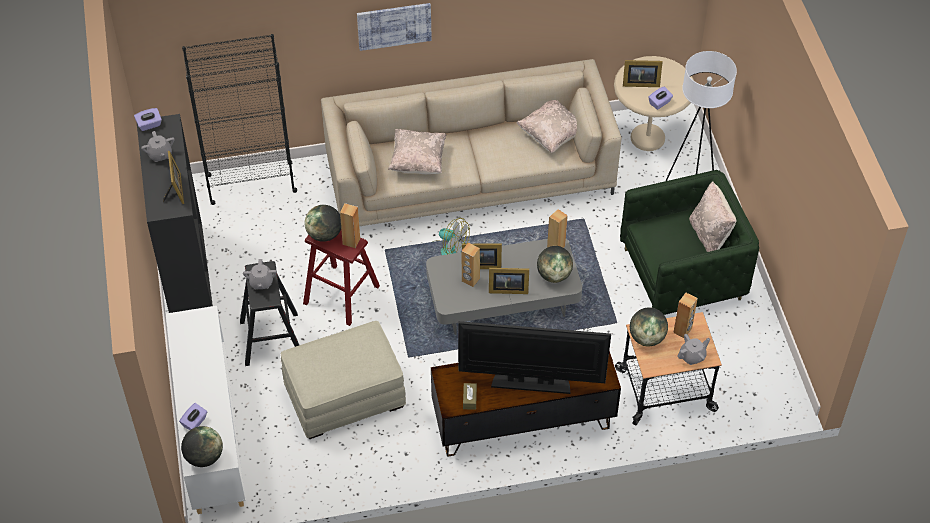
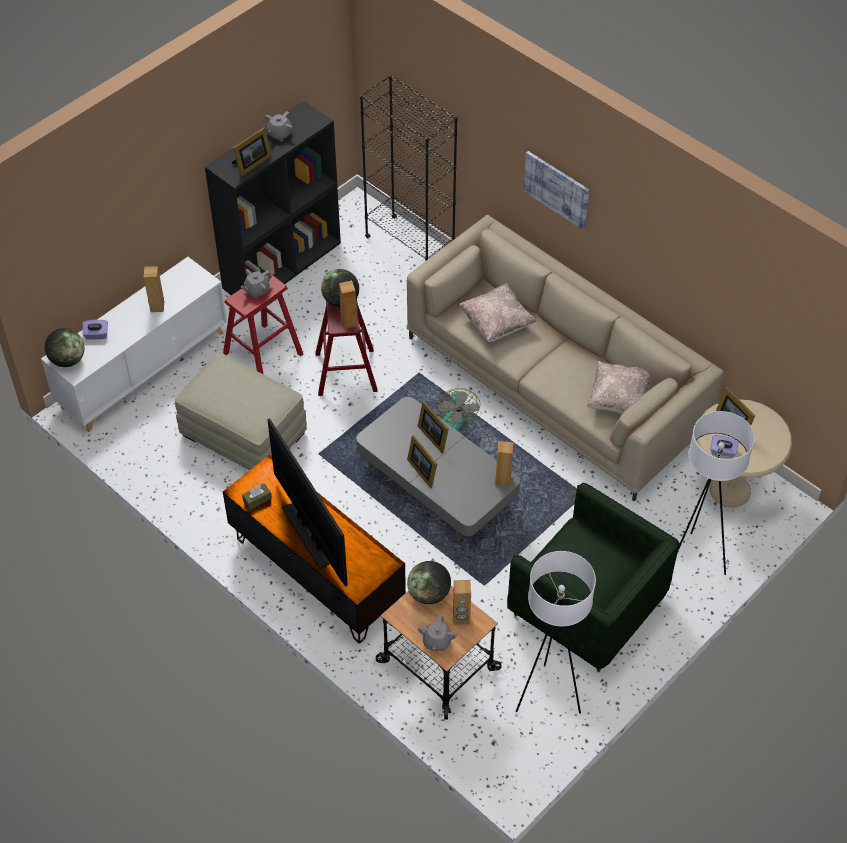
camera: 55 degrees right, 0 degrees up
purple tissue box [134,108,162,131] -> none
black stool [240,261,299,366] -> red stool [223,273,303,375]
brown speaker [462,242,480,287] -> brown speaker moved to [144,266,164,312]
globe [537,246,573,283] -> none
grey teapot [677,334,710,365] -> grey teapot turned 75 degrees clockwise [418,615,457,651]
beige pillow [689,182,736,252] -> none
none -> white floor lamp [516,551,596,714]

